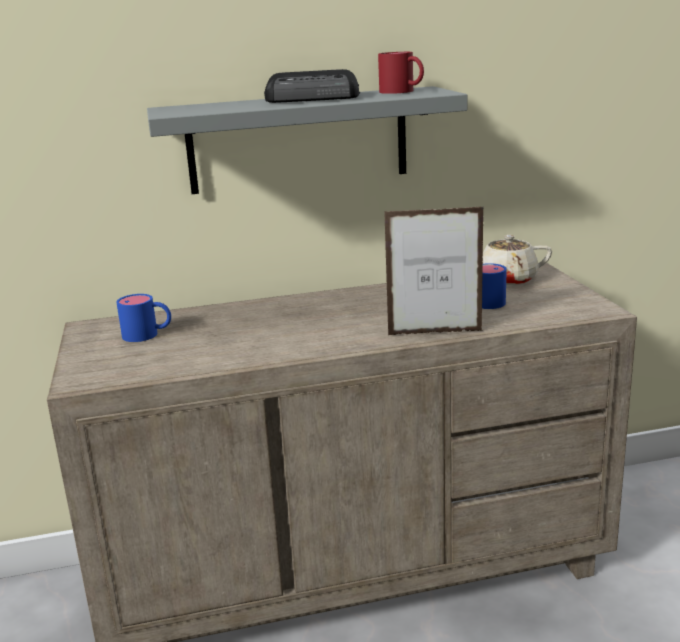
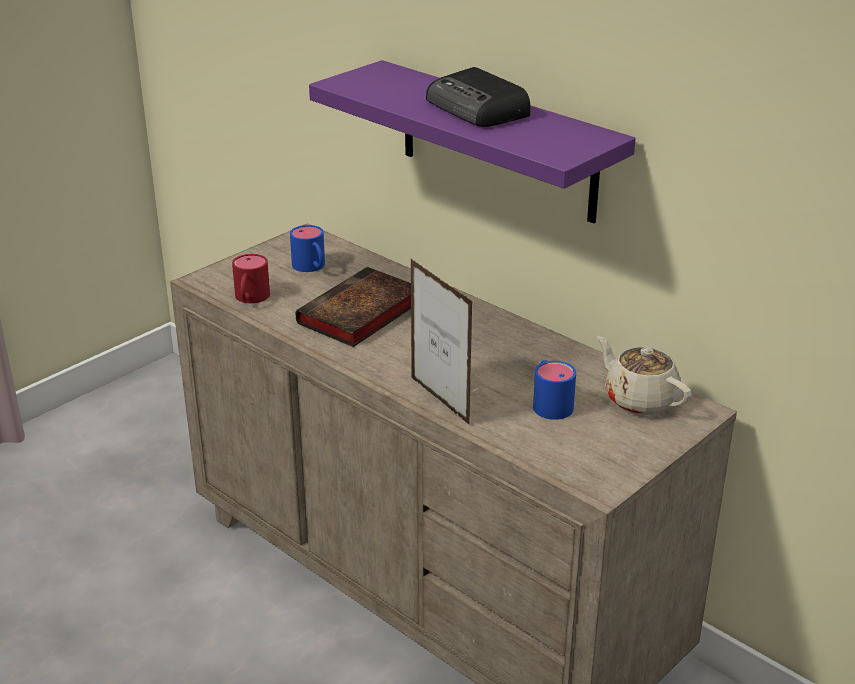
camera: 55 degrees right, 10 degrees up
grey shelf [147,86,468,194] -> purple shelf [309,60,636,224]
red mug [378,52,424,94] -> red mug moved to [232,254,270,303]
none -> book [296,267,411,347]

